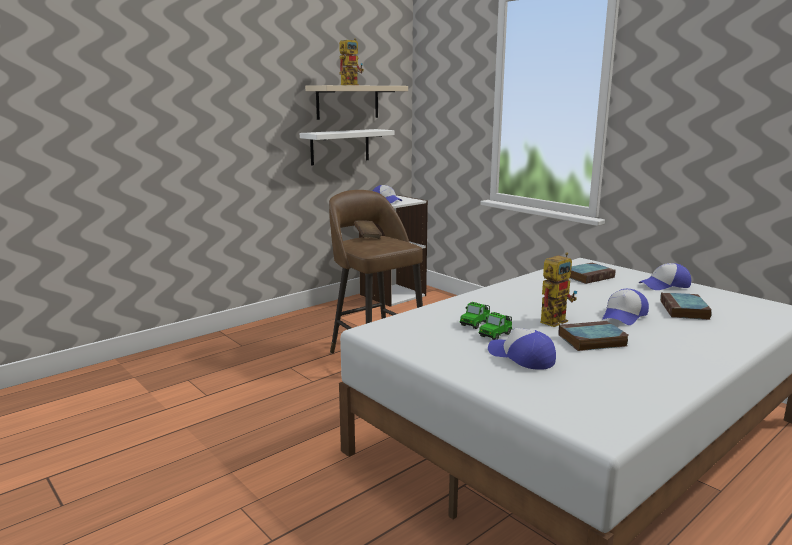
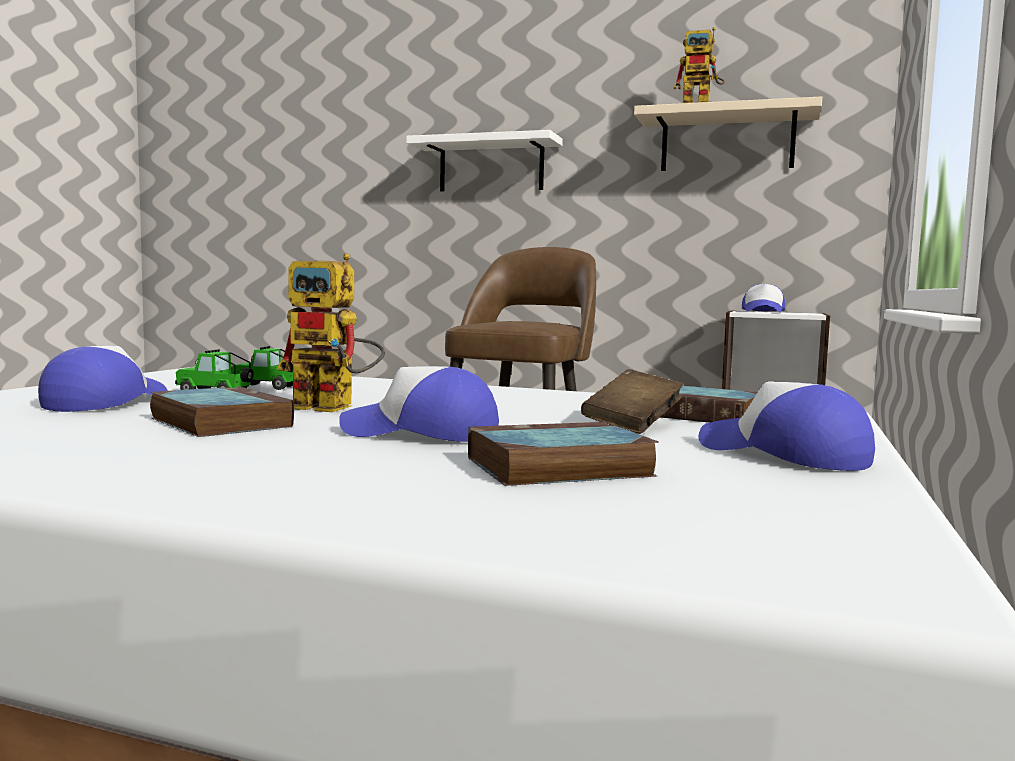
camera: 60 degrees right, 10 degrees down
white shelf [300,129,394,165] -> white shelf moved to [406,130,563,192]
brown book [354,220,382,239] -> brown book moved to [581,369,684,434]

